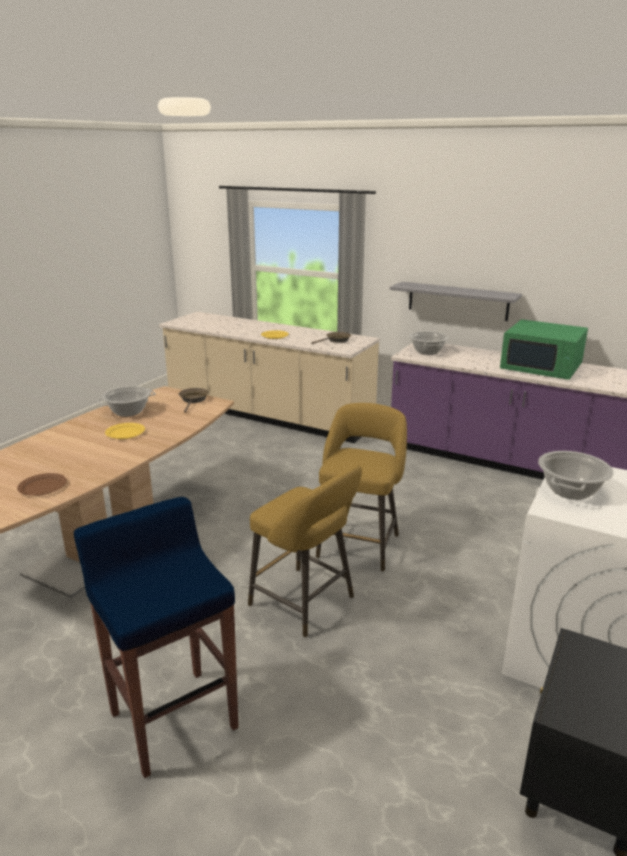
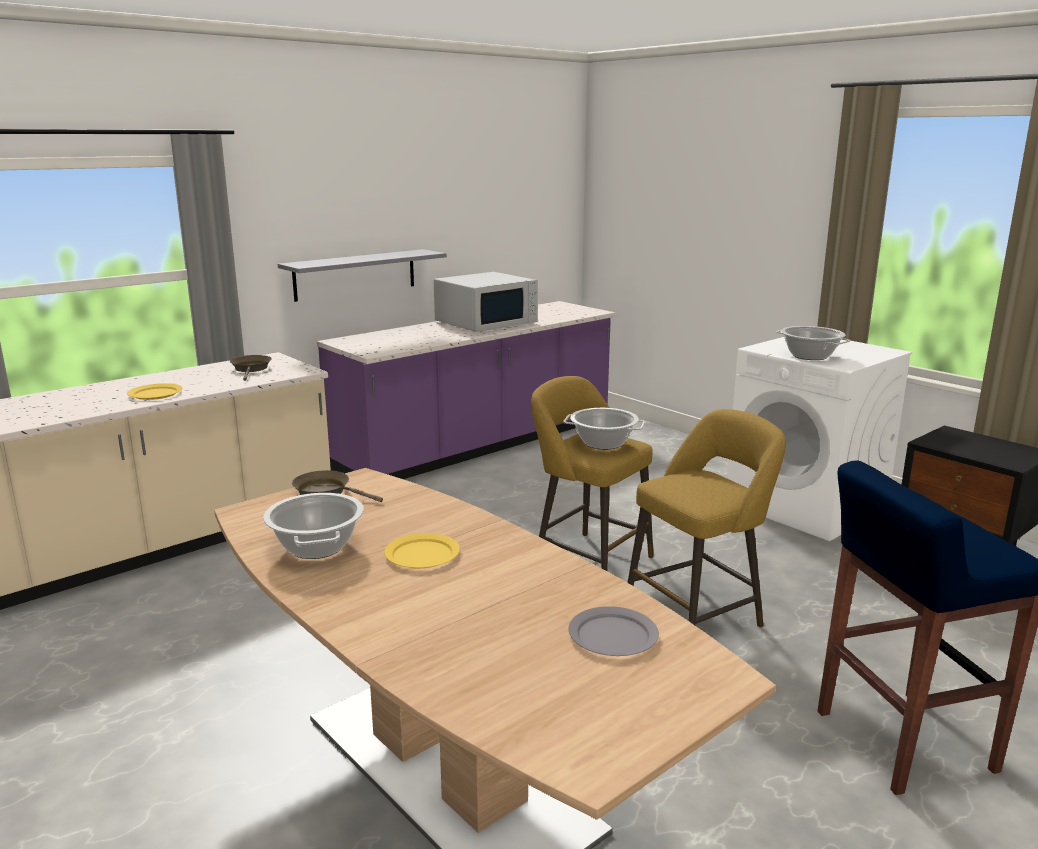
camera: 70 degrees left, 5 degrees down
brown plate [17,473,67,496] -> grey plate [568,606,659,656]
cooking pot [409,331,449,355] -> cooking pot moved to [563,408,645,450]
green microwave [500,319,588,380] -> white microwave [434,272,538,332]

